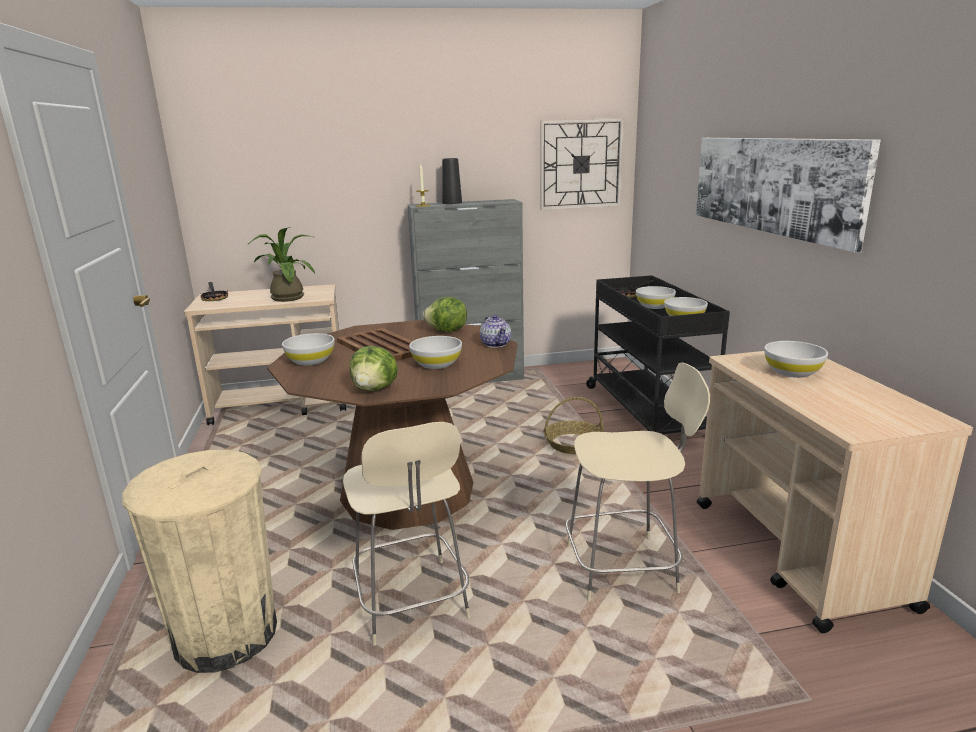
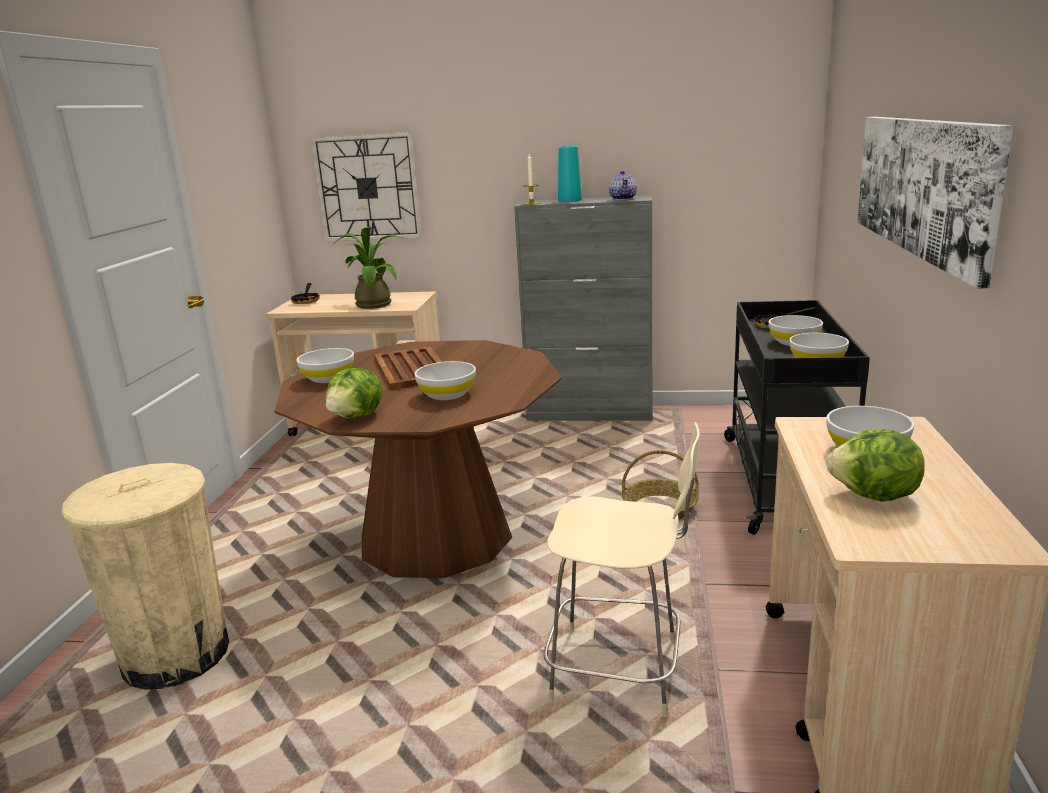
camera: 20 degrees right, 0 degrees up
beige chair [343,422,471,646] -> none
lettuce [423,297,467,332] -> lettuce moved to [826,429,925,502]
black vase [442,158,462,204] -> turquoise vase [558,146,582,202]
teapot [480,315,511,348] -> teapot moved to [609,171,637,200]
wall clock [540,118,624,210] -> wall clock moved to [311,132,422,241]

